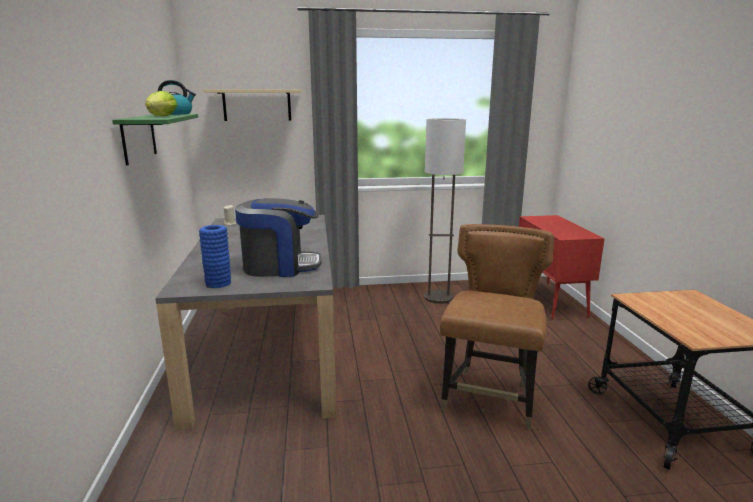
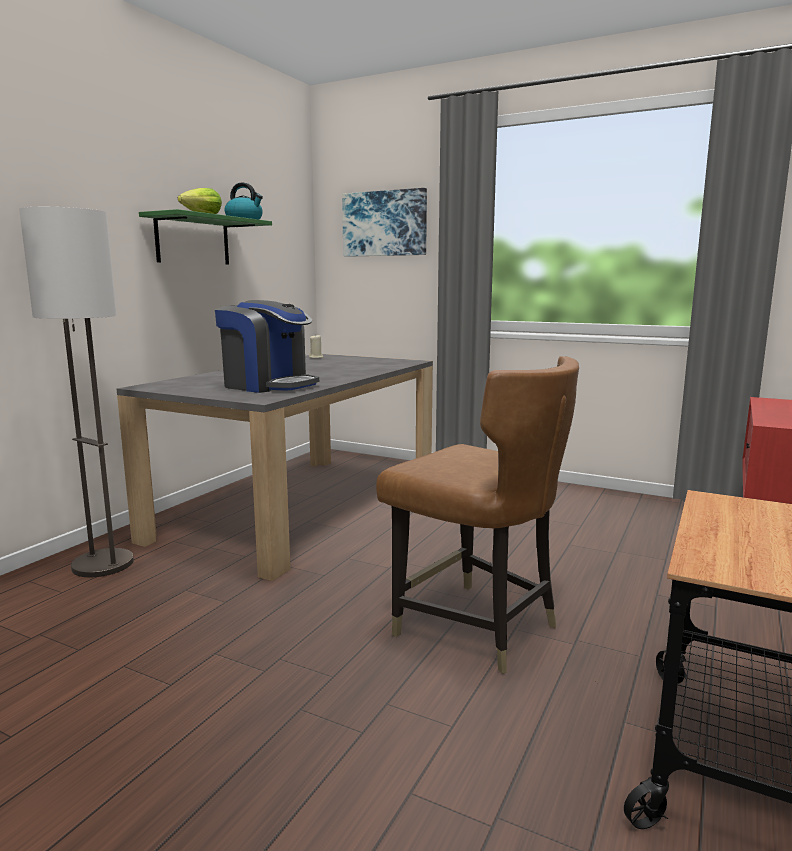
camera: 35 degrees right, 5 degrees down
blue vase [199,225,231,288] -> none
beige shelf [203,89,301,121] -> picture [342,188,427,257]
floor lamp [424,118,466,304] -> floor lamp moved to [19,207,134,577]
brown chair [440,224,554,429] -> brown chair turned 75 degrees clockwise [376,356,579,674]

